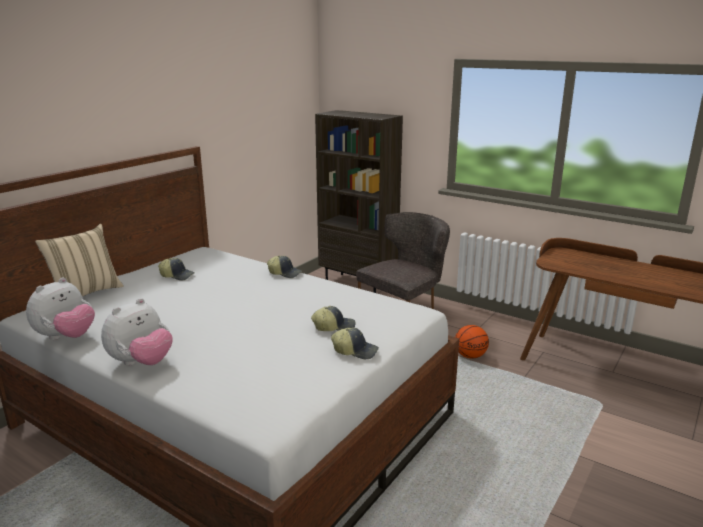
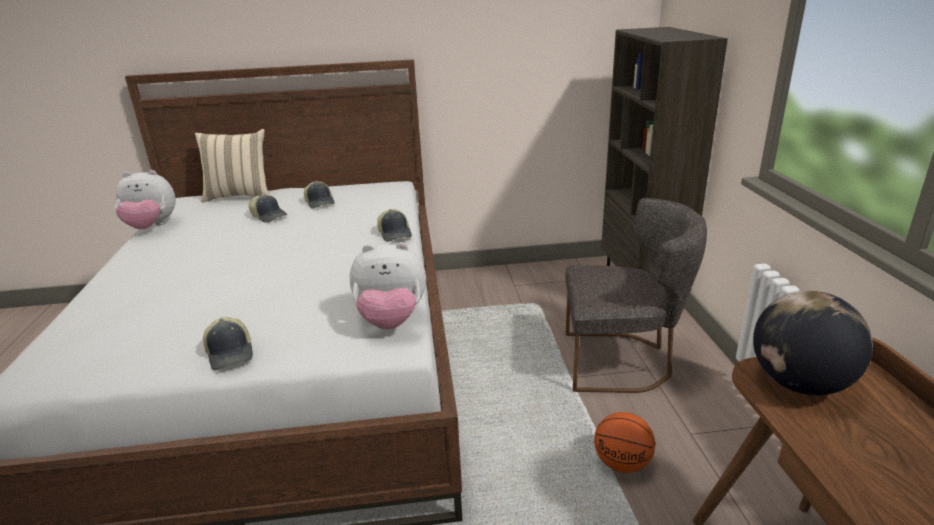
camera: 50 degrees right, 5 degrees up
plush toy [101,298,173,366] -> plush toy moved to [350,242,426,329]
cap [311,306,356,331] -> cap moved to [249,194,287,223]
none -> globe [753,291,873,395]

